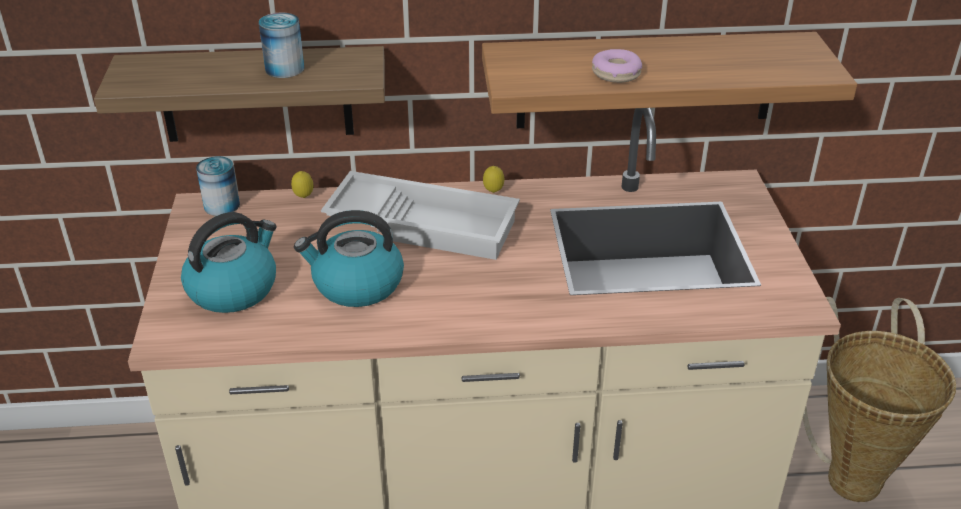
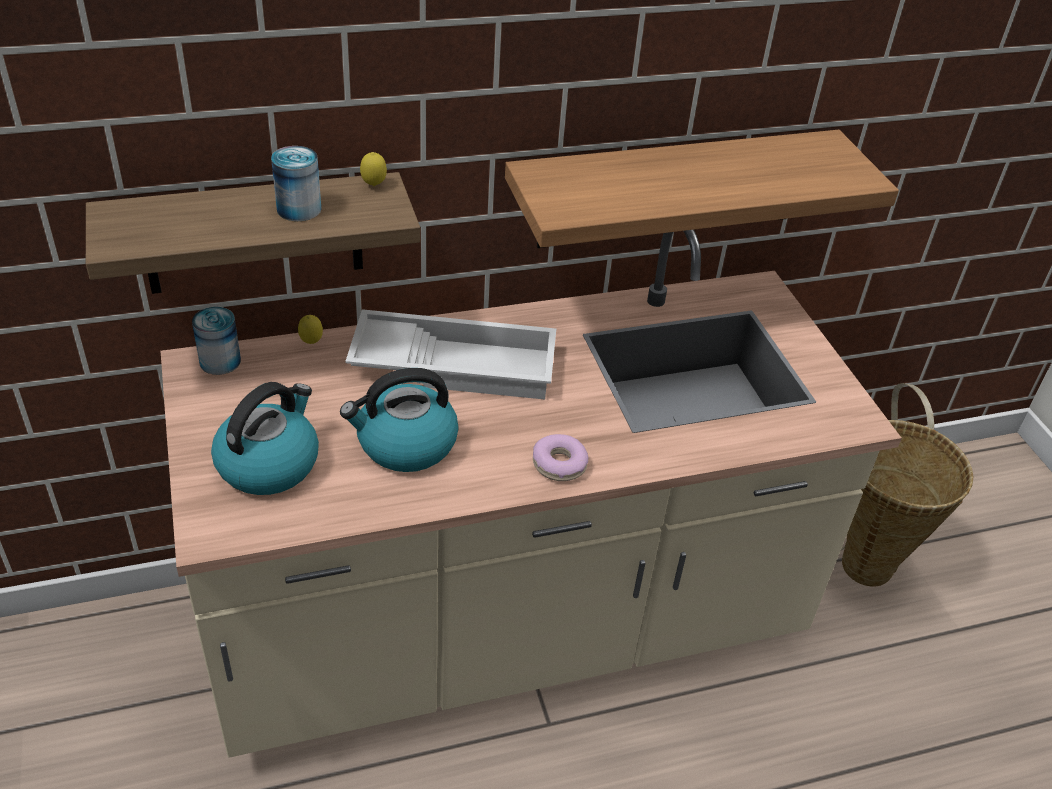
camera: 15 degrees left, 5 degrees up
lemon [483,166,504,193] -> lemon moved to [360,152,387,186]
donut [592,49,642,83] -> donut moved to [533,434,588,481]

